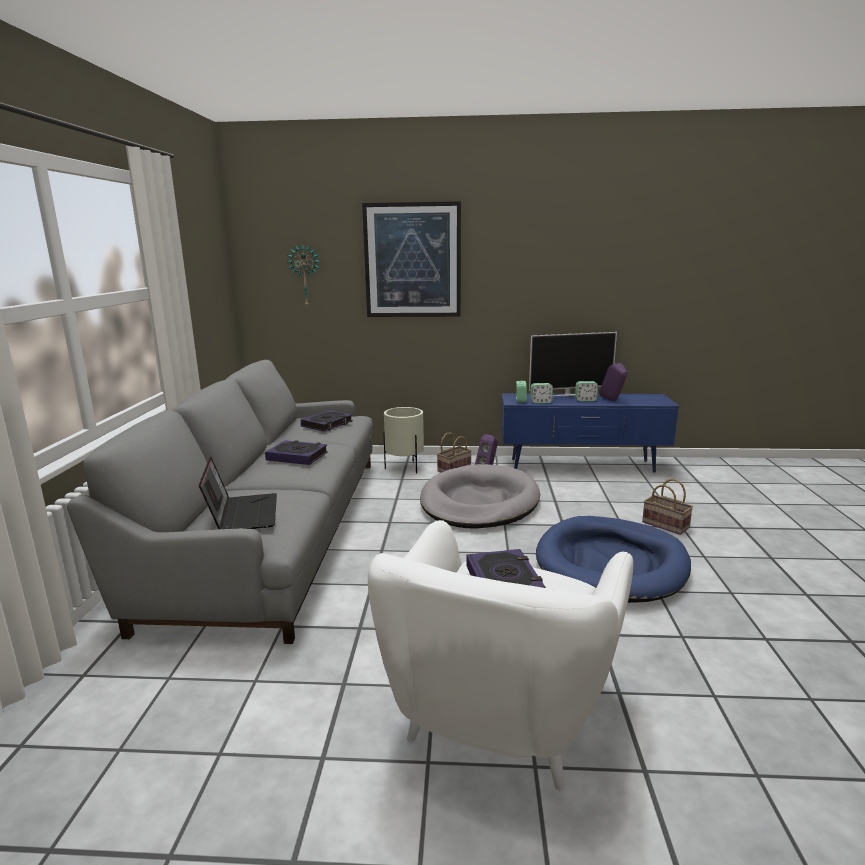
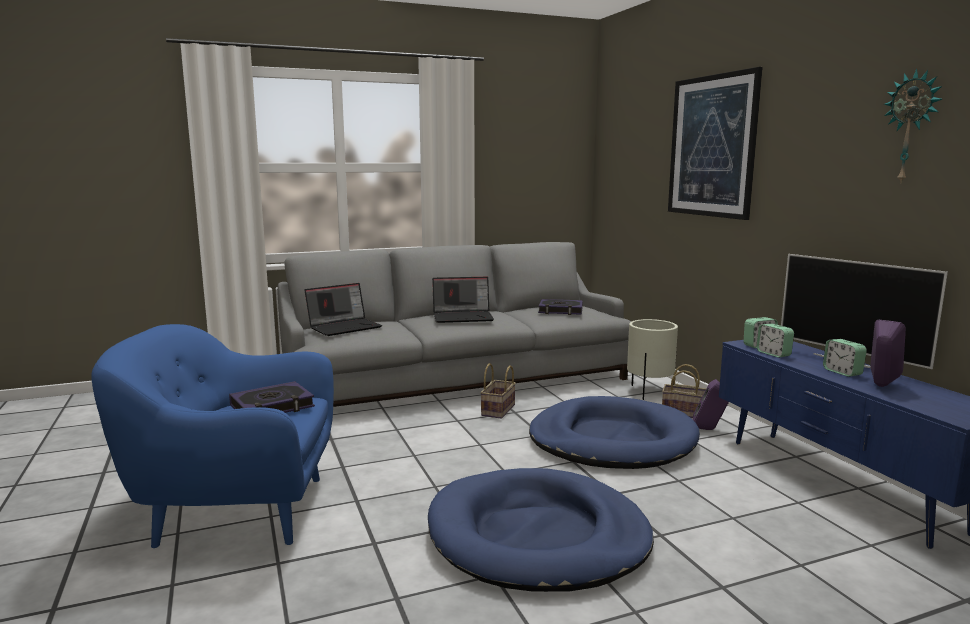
camera: 65 degrees right, 5 degrees down
book [265,440,328,465] -> laptop [432,277,494,323]
wall clock [288,243,321,306] -> wall clock moved to [884,69,942,184]
white armchair [368,520,633,791] -> blue armchair [92,324,334,548]
grey dog bed [420,464,540,529] -> blue dog bed [529,396,700,469]
basket [642,479,693,535] -> basket moved to [480,363,516,419]

